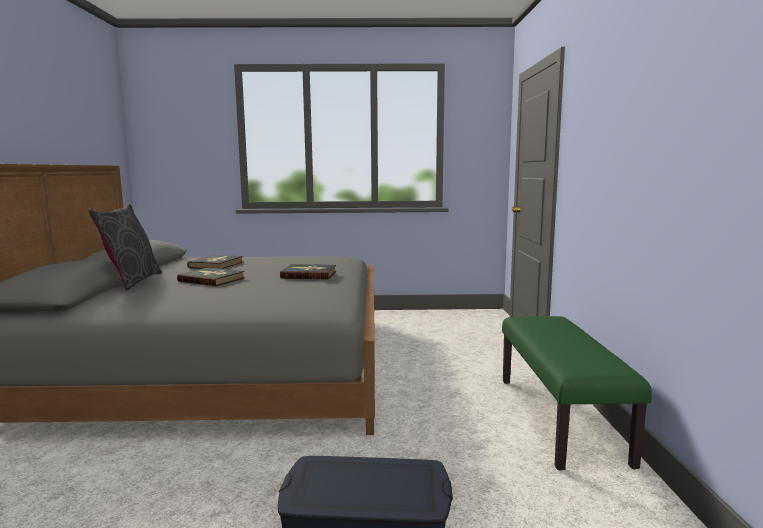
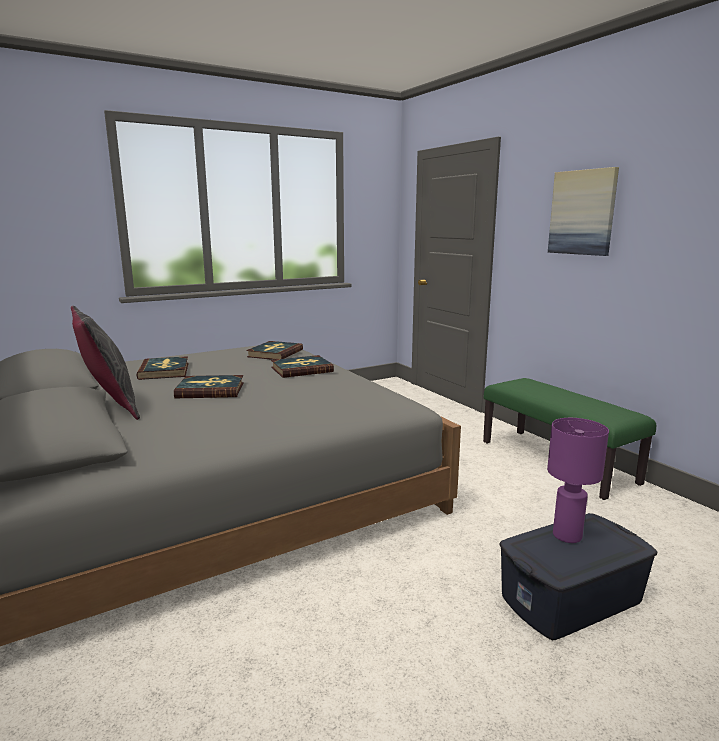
camera: 30 degrees left, 5 degrees up
none -> book [246,341,303,360]
none -> purple table lamp [547,418,609,543]
none -> picture [548,167,619,256]

